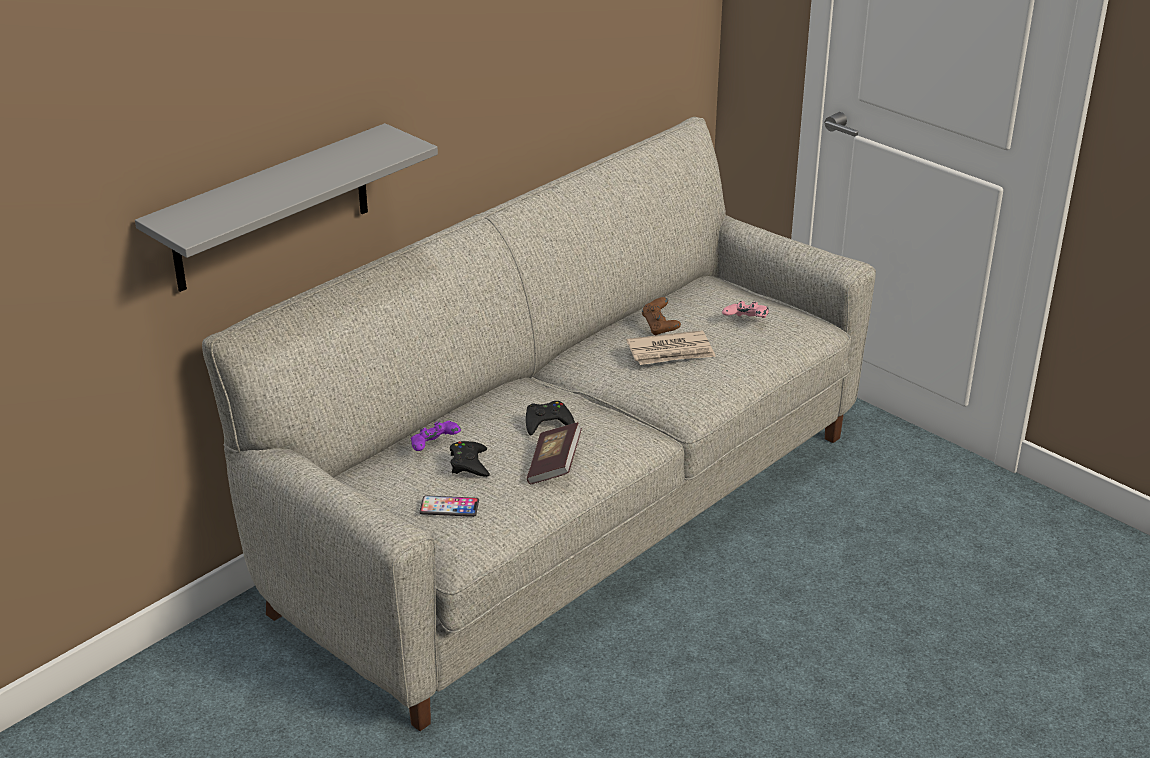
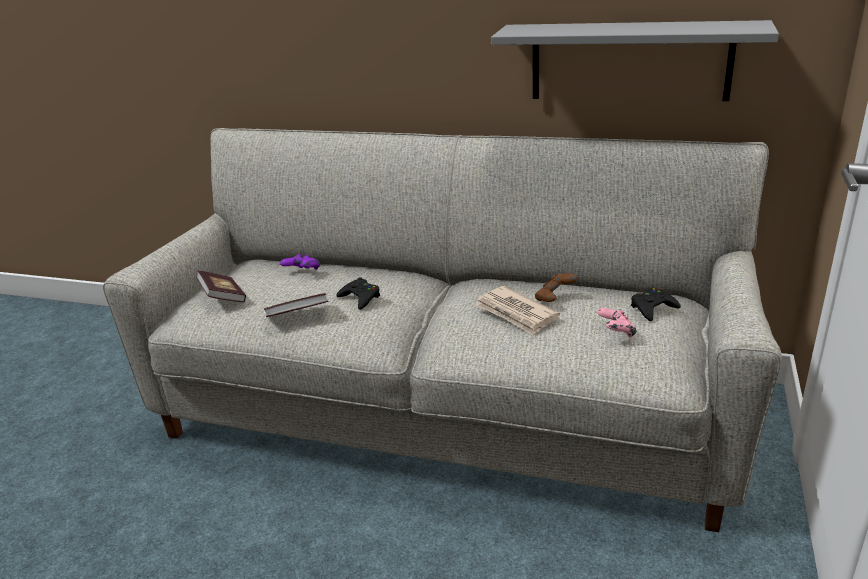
camera: 65 degrees right, 5 degrees down
grey shelf [135,123,438,292] -> grey shelf moved to [491,20,779,101]
phone [419,496,479,517] -> book [196,270,246,302]
black game controller [450,441,490,477] -> black game controller moved to [631,288,681,321]

